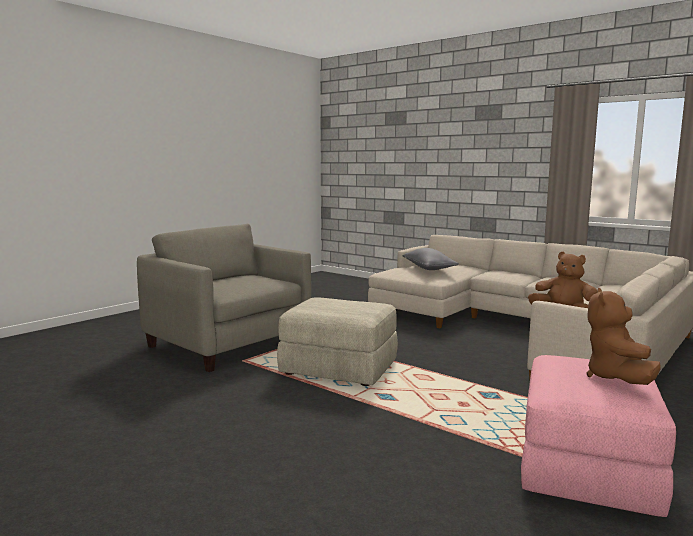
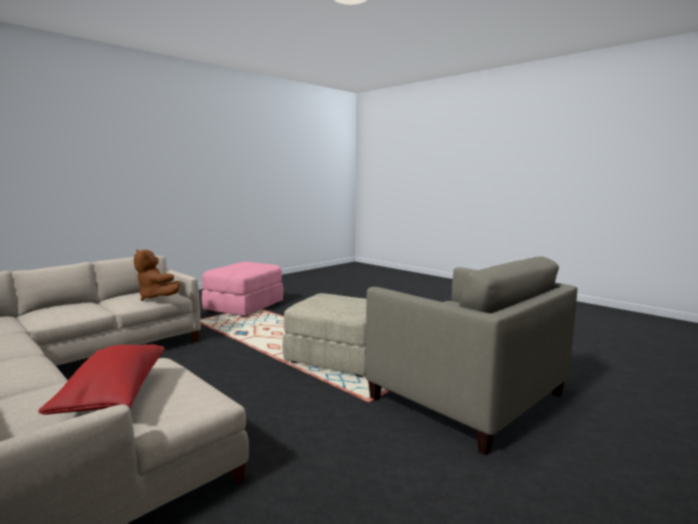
camera: 175 degrees left, 0 degrees up
grey pillow [403,248,459,270] -> red pillow [38,344,164,415]
brown plush toy [587,288,661,385] -> none

